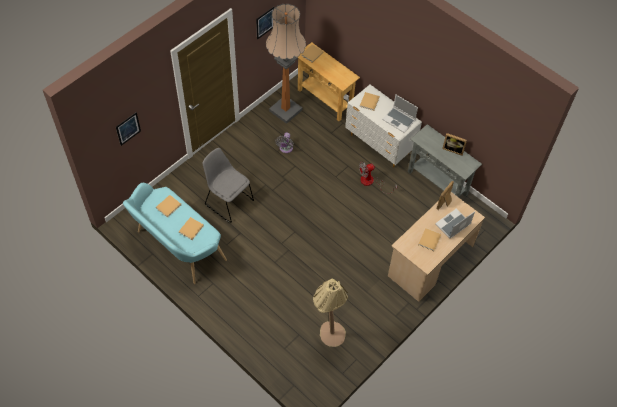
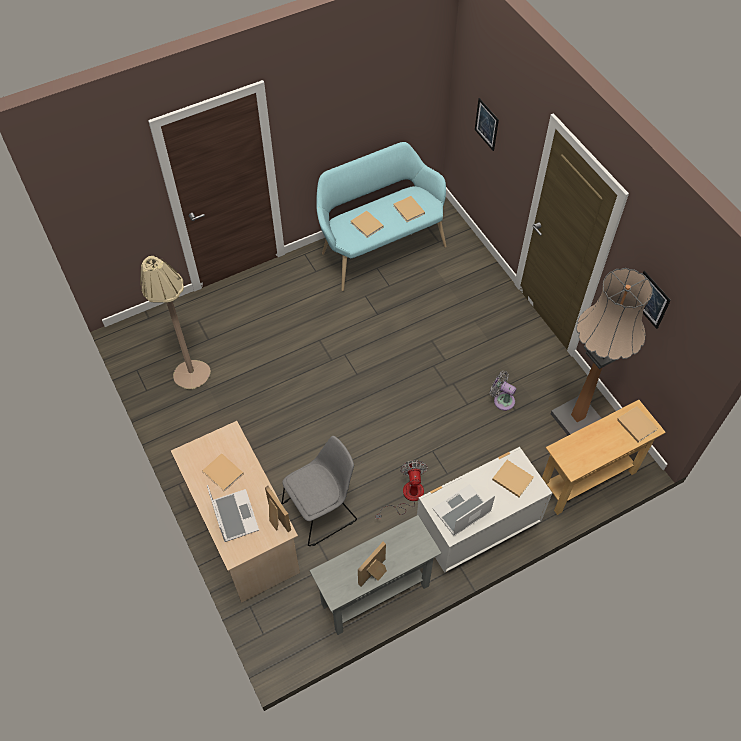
camera: 110 degrees right, 0 degrees up
grey chair [202,148,254,223] -> grey chair moved to [281,436,357,546]

